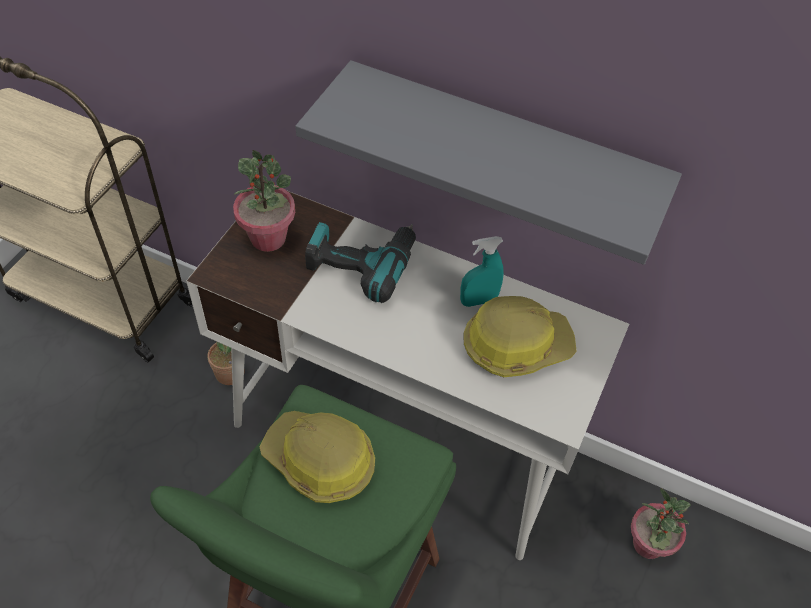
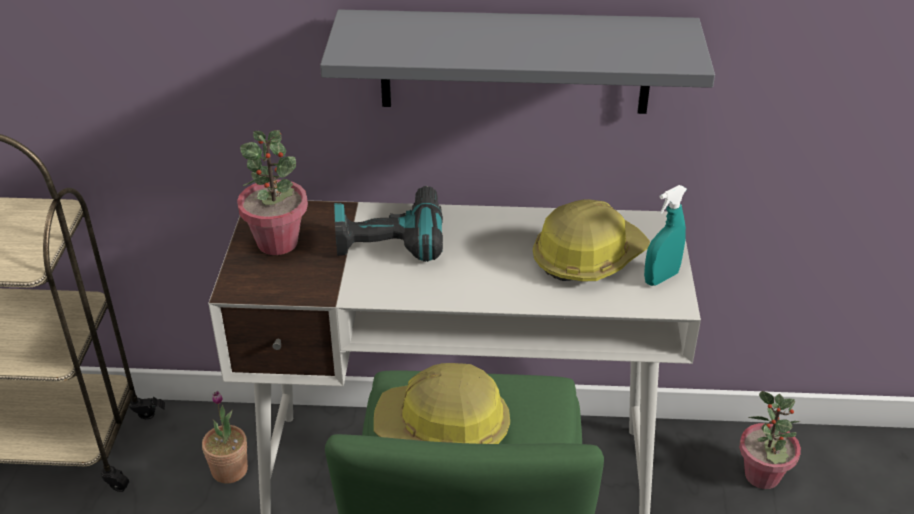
camera: 20 degrees left, 15 degrees down
turquoise spray bottle [460,236,504,307] -> turquoise spray bottle moved to [644,185,687,286]

